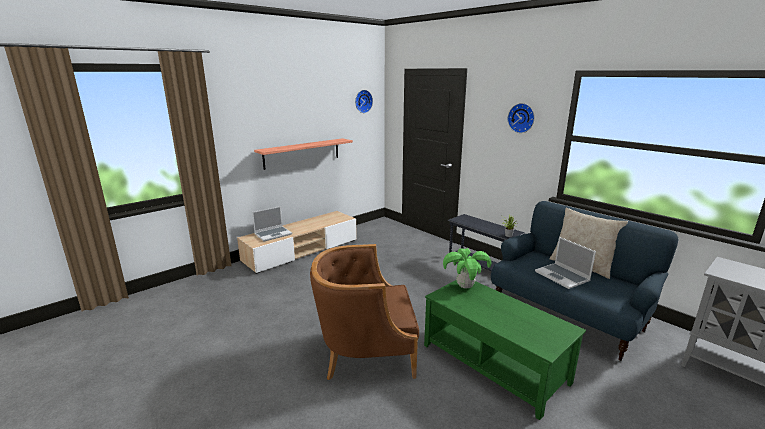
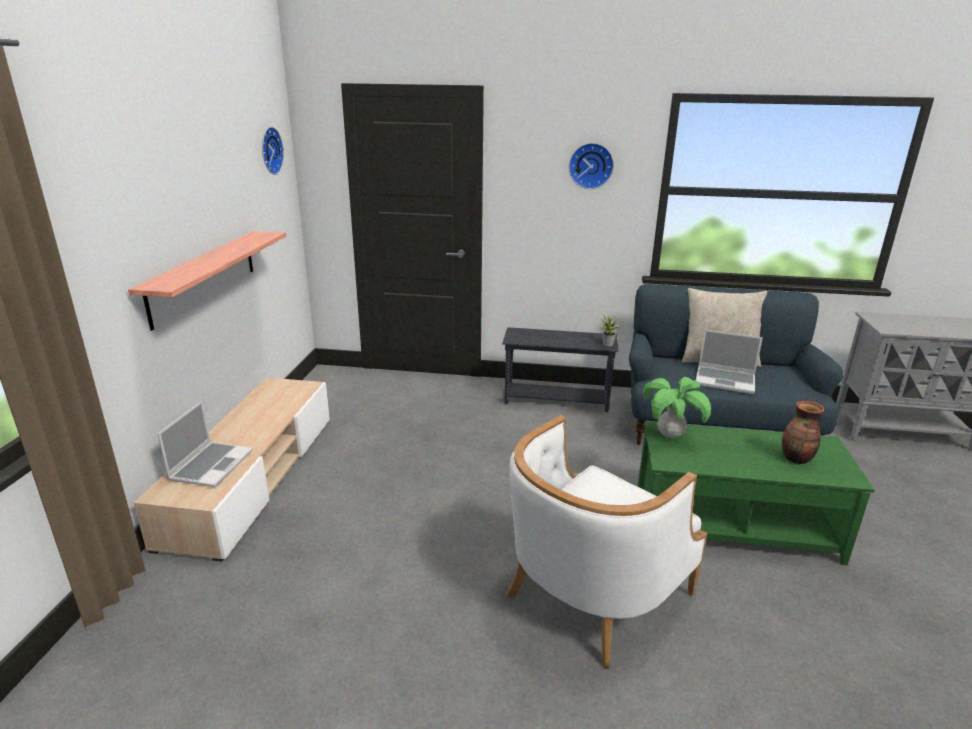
camera: 40 degrees left, 5 degrees up
brown armchair [310,244,419,380] -> white armchair [506,415,707,669]
none -> vase [782,401,824,464]

